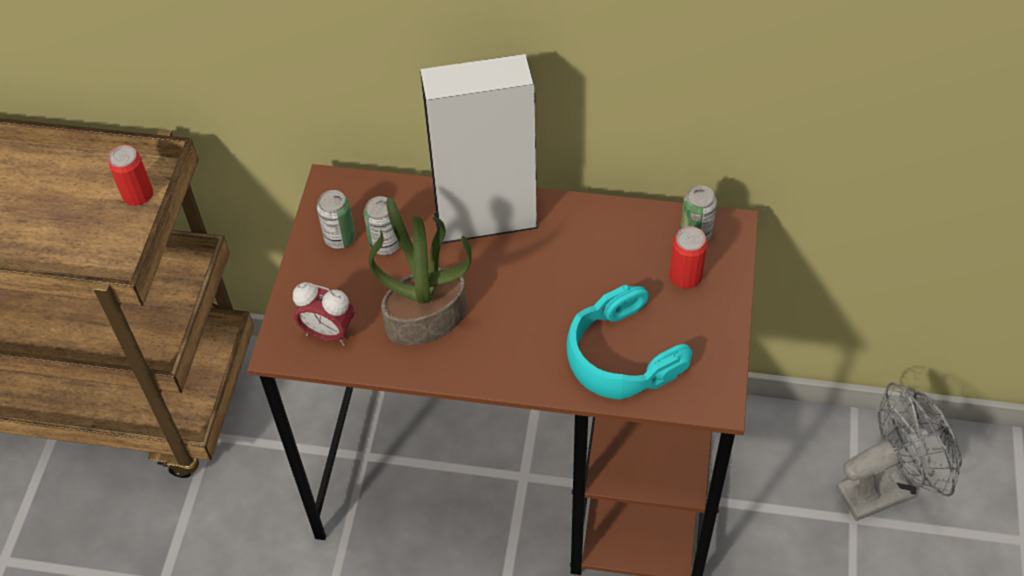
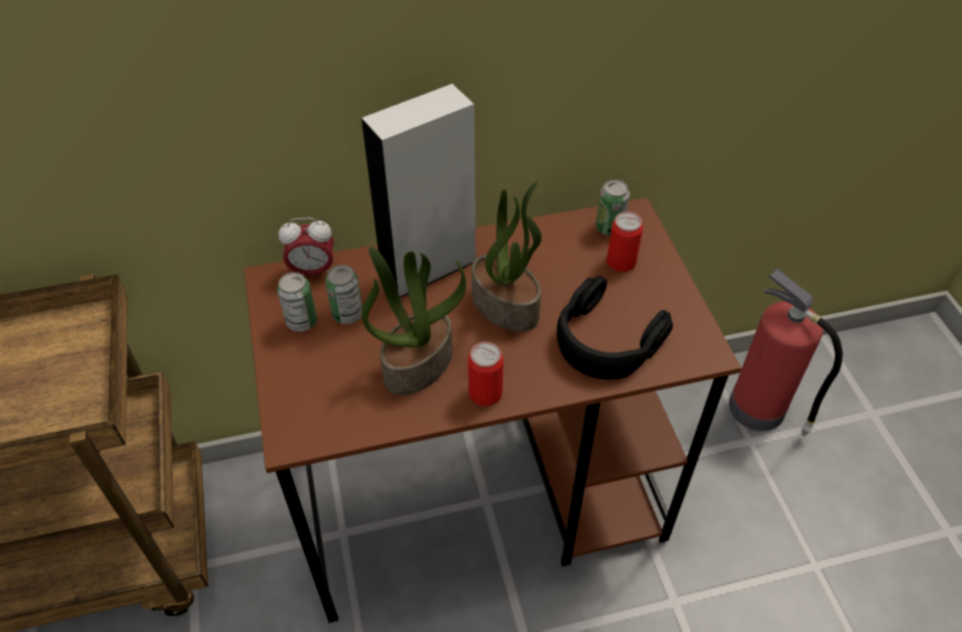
camera: 25 degrees left, 5 degrees down
can [108,145,153,206] -> can moved to [468,342,504,406]
alarm clock [293,282,355,346] -> alarm clock moved to [278,218,334,275]
turquoise headphones [567,285,693,399] -> black headphones [557,276,673,380]
grey fan [836,382,962,521] -> fire extinguisher [729,269,843,436]
none -> potted plant [472,182,542,332]

